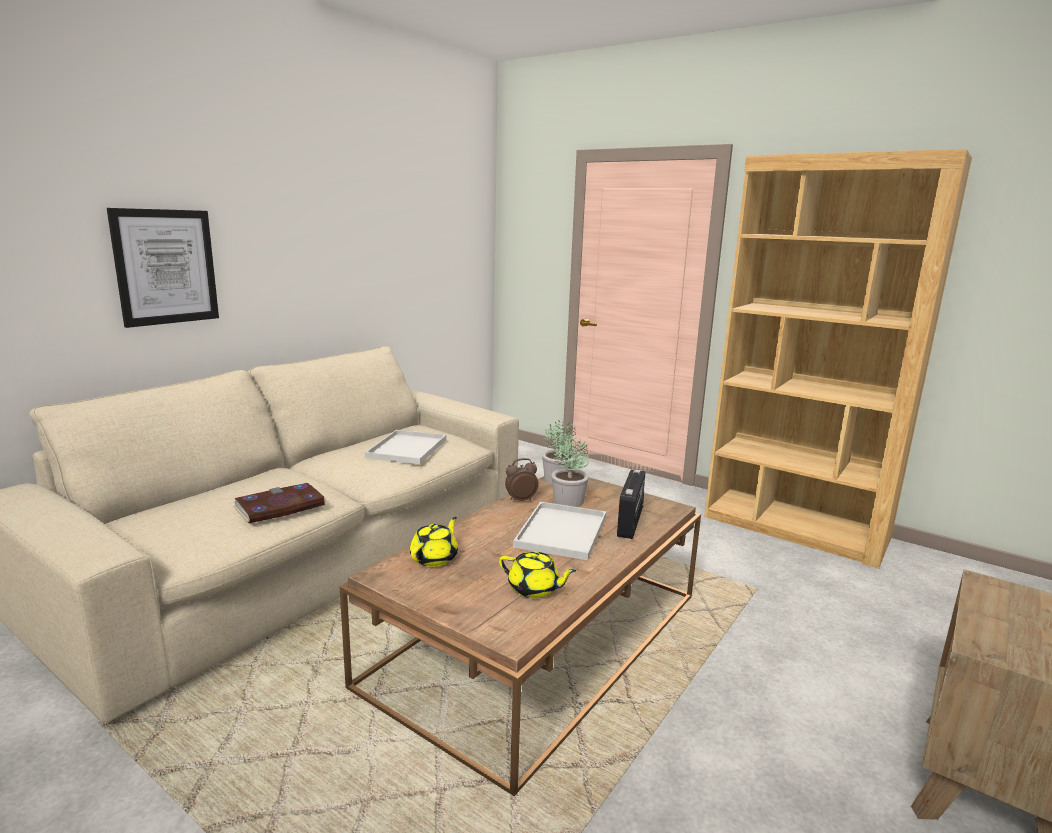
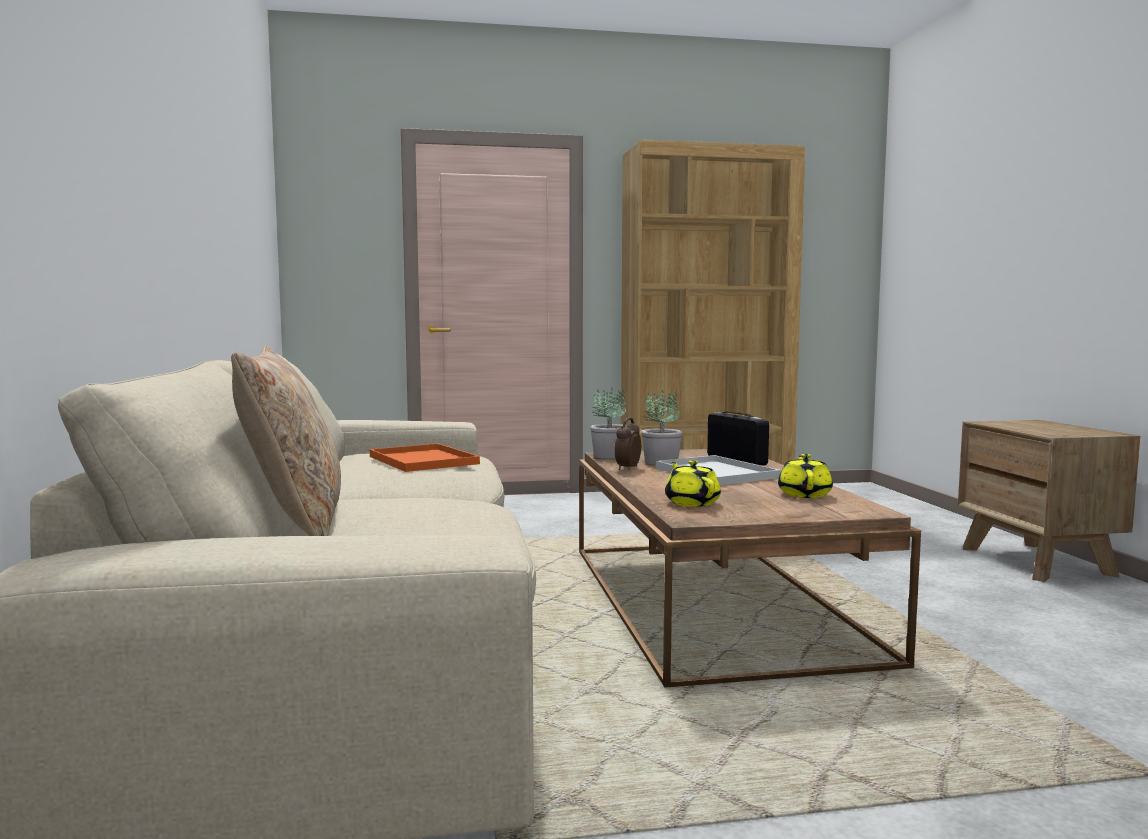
camera: 45 degrees left, 10 degrees down
picture [107,208,219,328] -> none
book [233,483,326,523] -> none
white tray [365,430,446,464] -> orange tray [370,443,480,472]
yellow teapot [499,551,576,598] -> yellow teapot turned 60 degrees counterclockwise [778,454,833,498]
none -> beige pillow [231,346,341,536]

